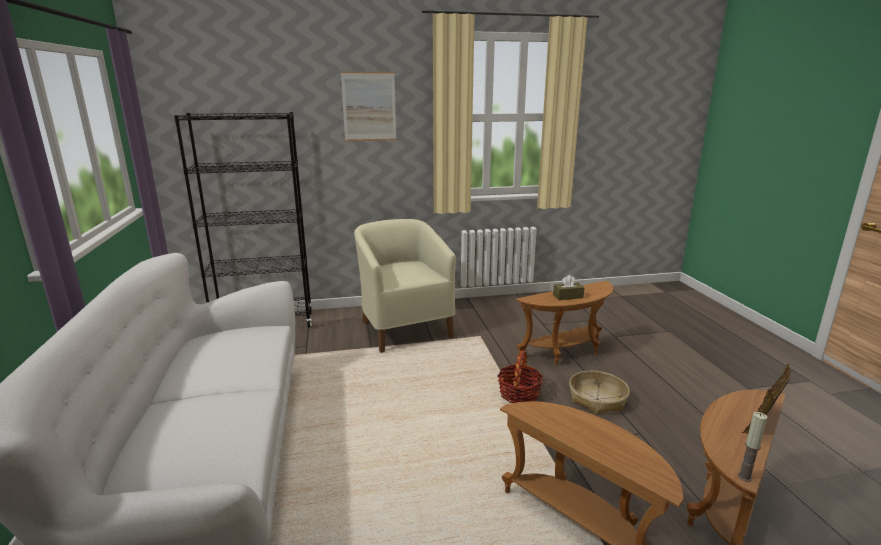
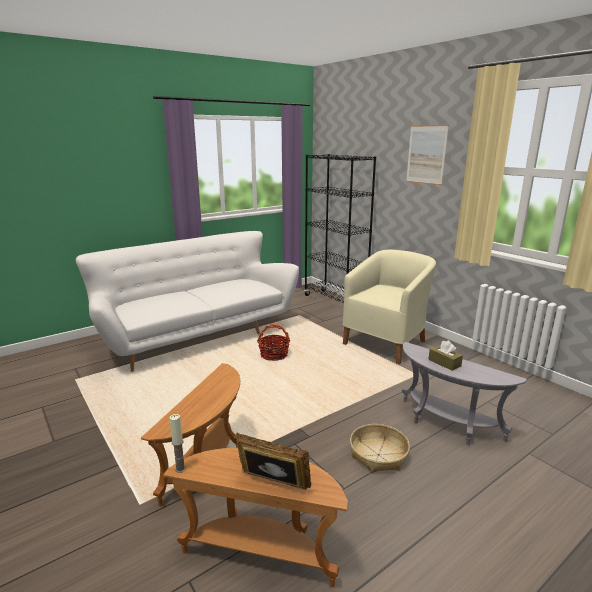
camera: 65 degrees right, 0 degrees up
basket [498,351,543,403] -> basket moved to [257,324,290,361]
brown side table [516,281,613,365] -> grey side table [402,342,527,445]

